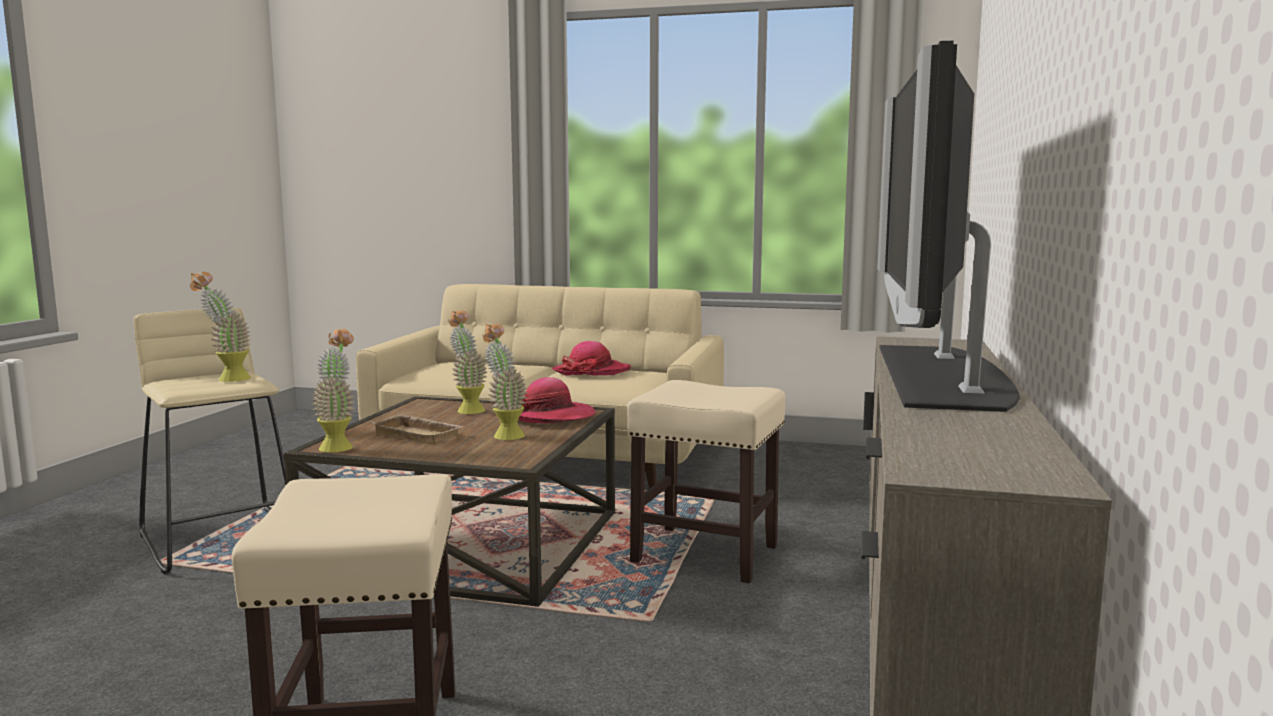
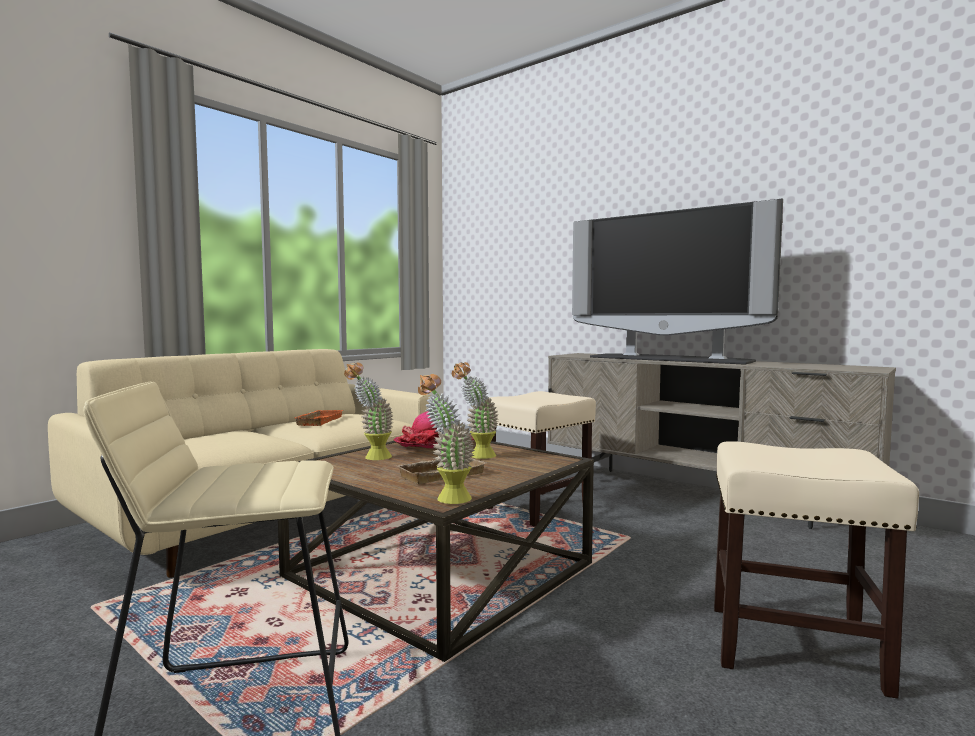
camera: 65 degrees left, 5 degrees down
potted plant [190,271,251,382] -> none
hat [552,341,631,376] -> orange tray [295,410,343,426]

